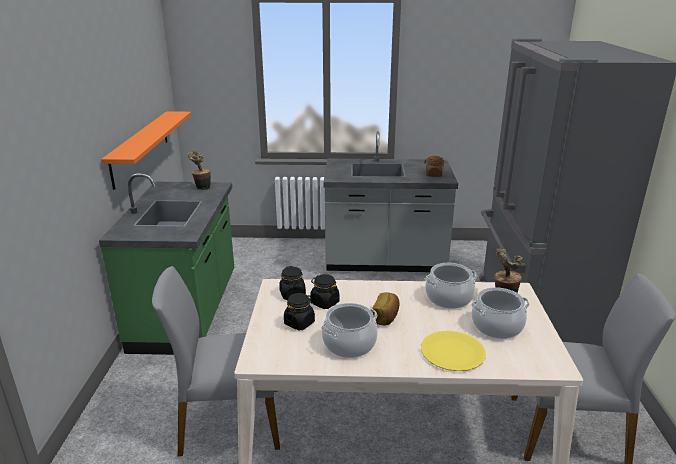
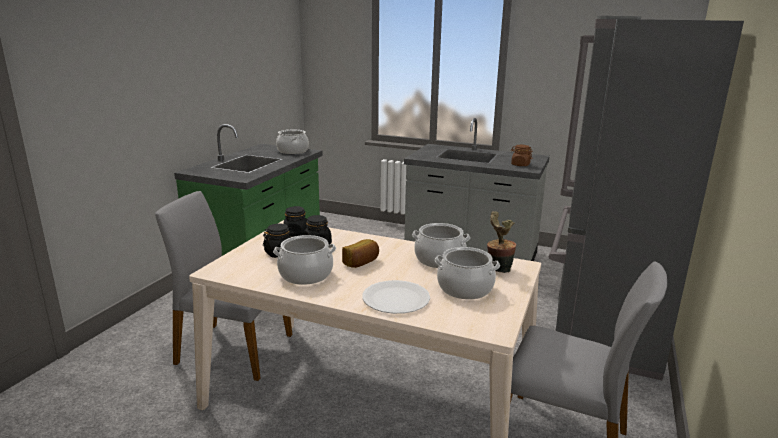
camera: 20 degrees right, 5 degrees down
orange shelf [101,111,191,190] -> none
potted plant [188,150,211,190] -> cooking pot [276,130,309,154]
yellow plate [421,331,486,371] -> white plate [362,280,430,314]

